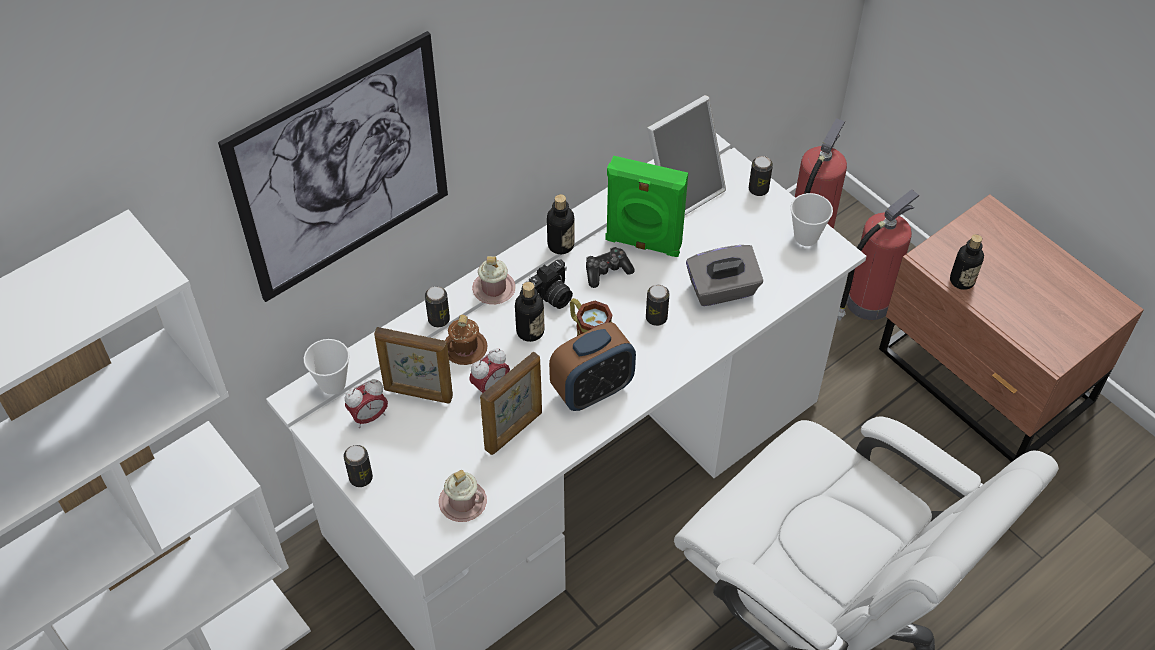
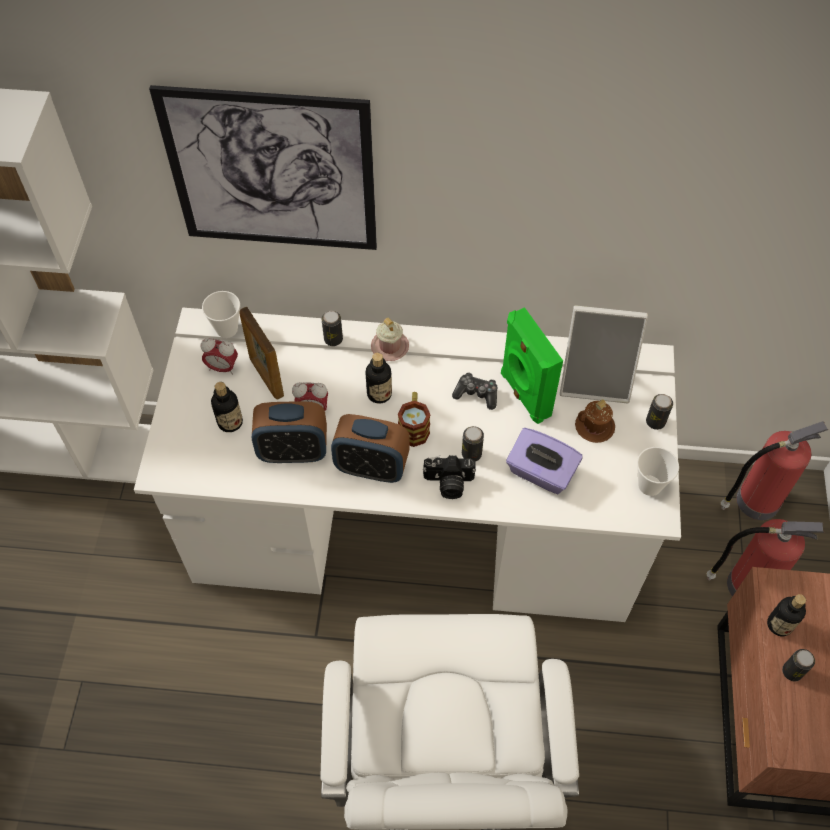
camera: 45 degrees right, 5 degrees up
can [344,445,373,487] -> can moved to [782,649,815,681]
pink mug [439,470,487,522] -> none
brown mug [445,315,488,365] -> brown mug moved to [575,399,615,443]
picture frame [480,352,542,455] -> alarm clock [252,401,327,463]
camera [522,259,573,309] -> camera moved to [423,455,476,499]
bottle [547,194,574,254] -> bottle moved to [211,382,243,432]
grey tissue box [686,245,763,306] -> purple tissue box [506,428,583,494]

